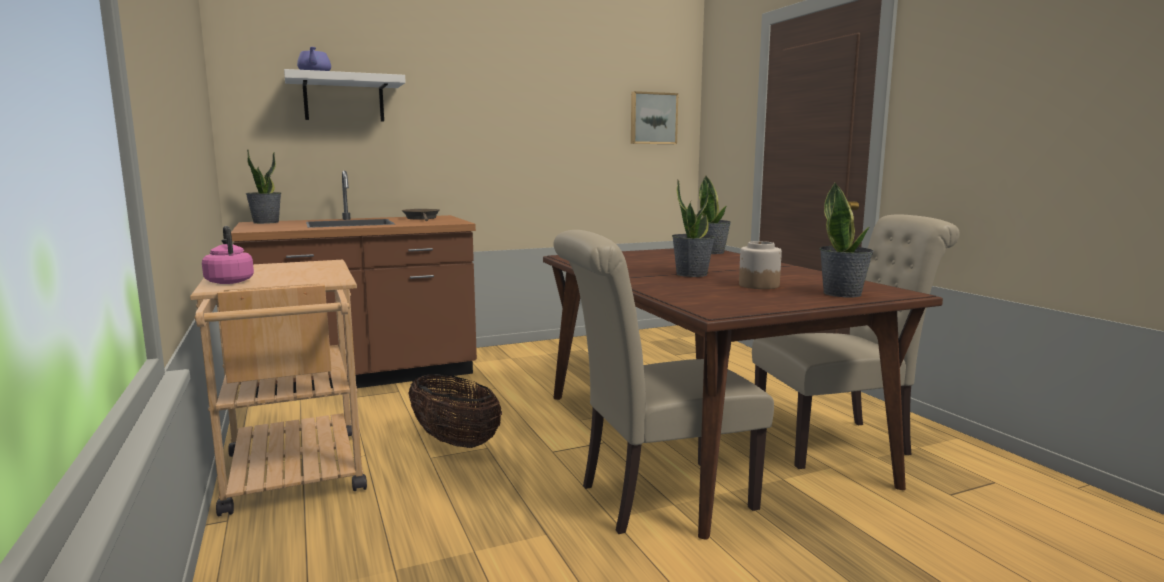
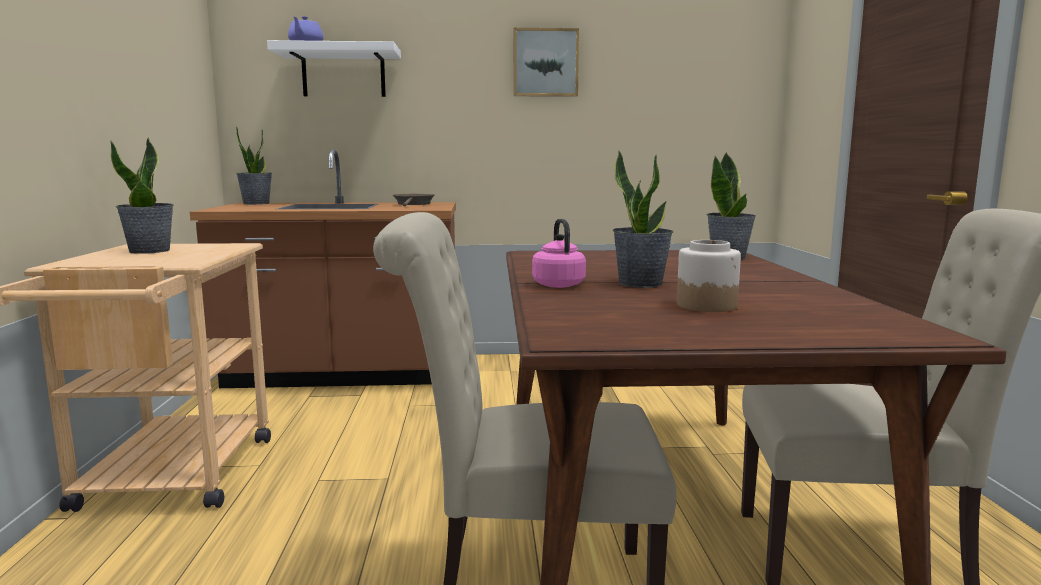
camera: 20 degrees right, 0 degrees up
pink kettle [202,226,254,284] -> pink kettle moved to [532,219,586,288]
basket [408,374,502,448] -> none
picture [631,91,678,144] -> picture moved to [514,28,579,97]
potted plant [820,182,874,297] -> potted plant moved to [110,137,174,254]

